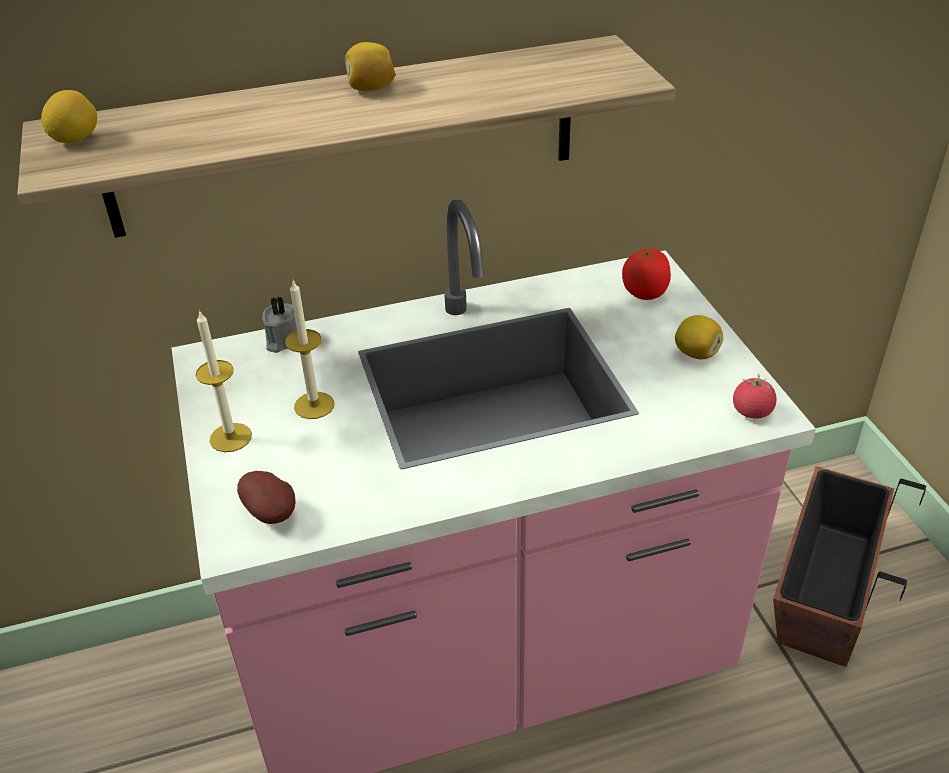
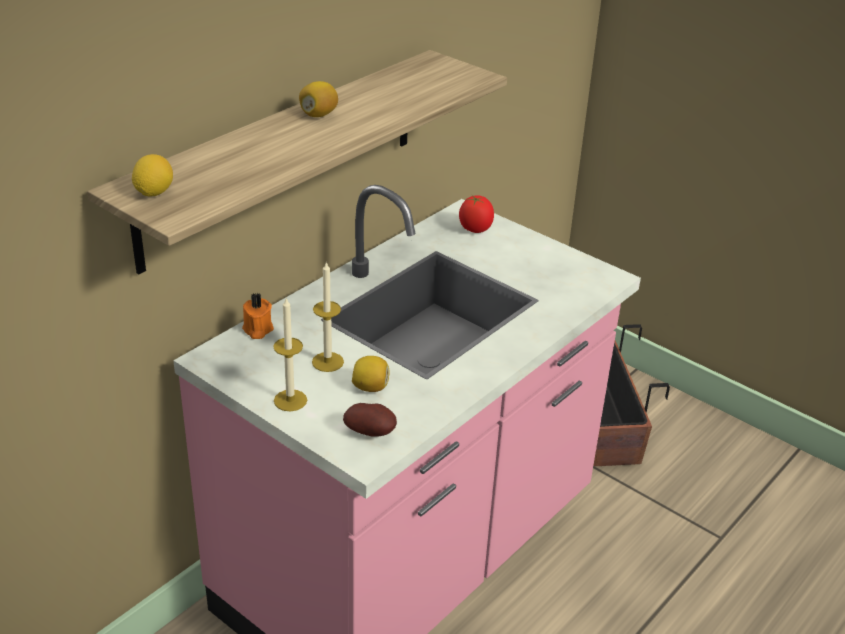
camera: 35 degrees left, 5 degrees down
grey candle [262,296,297,353] -> orange candle [242,293,274,339]
lemon [675,315,723,359] -> lemon moved to [352,356,390,392]
tomato [733,374,777,419] -> none

